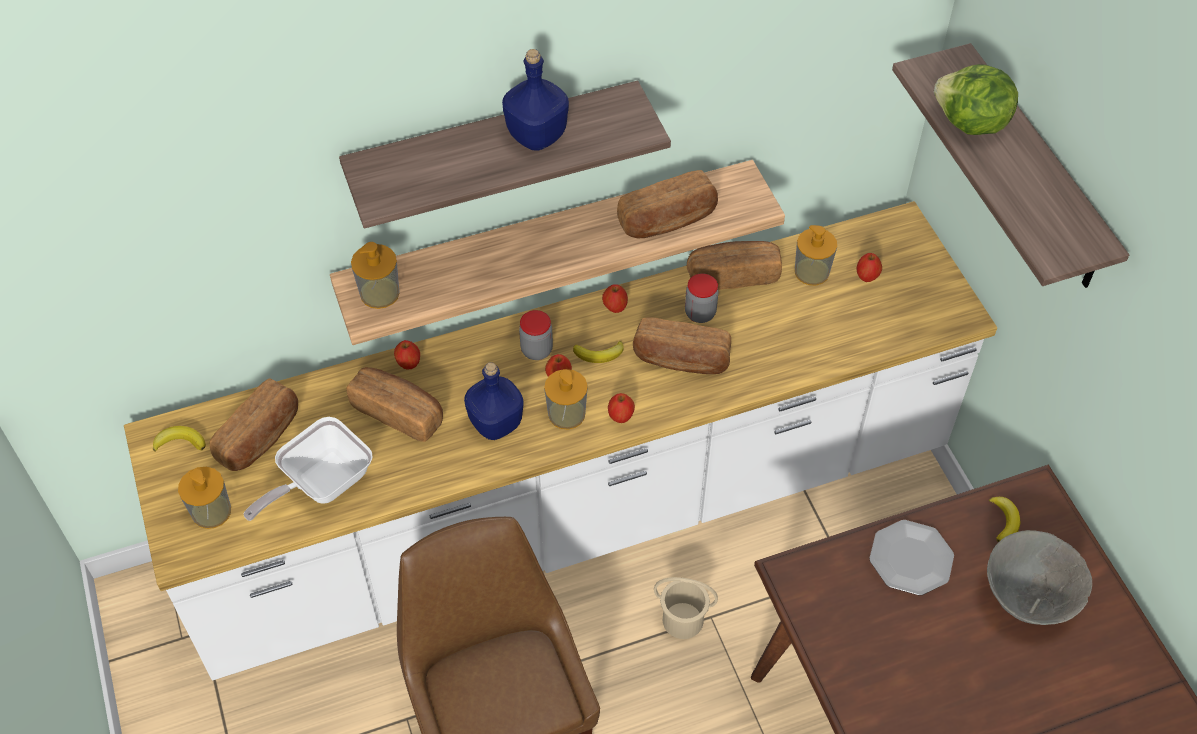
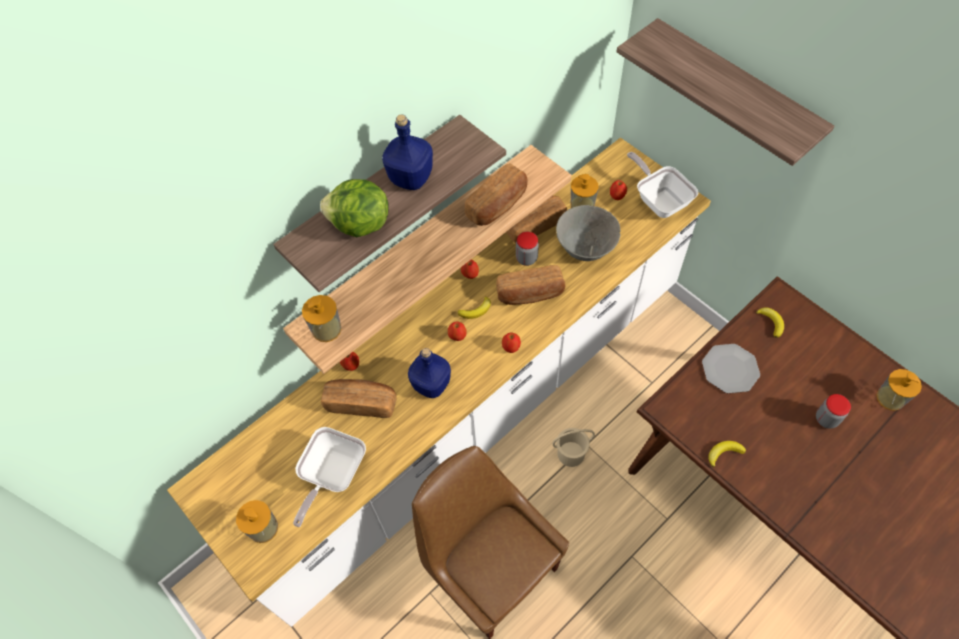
camera: 20 degrees left, 5 degrees up
banana [153,426,206,452] -> banana moved to [708,441,746,467]
bread [210,378,298,471] -> none
jar [519,310,553,360] -> jar moved to [816,394,851,429]
soap dispenser [544,369,588,430] -> soap dispenser moved to [877,369,922,411]
lettuce [934,64,1018,135] -> lettuce moved to [320,179,389,237]
grey bowl [987,530,1092,625] -> grey bowl moved to [556,205,621,261]
none -> frying pan [627,152,698,218]

